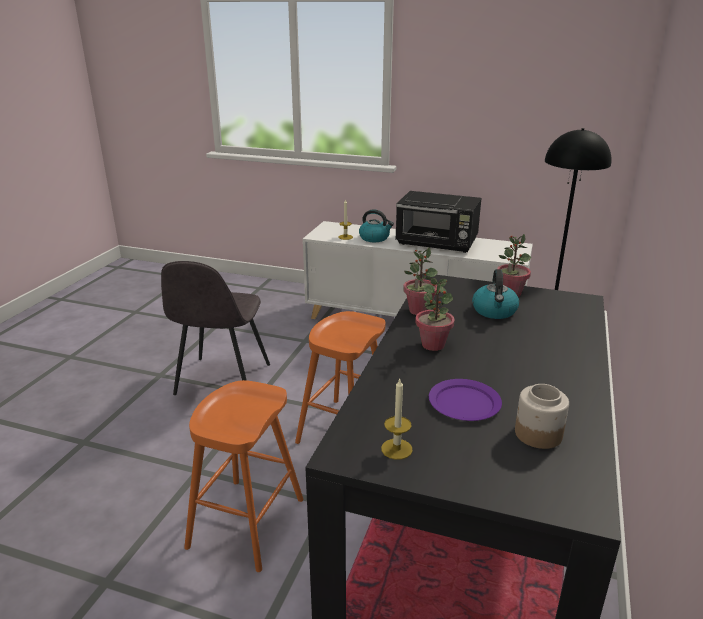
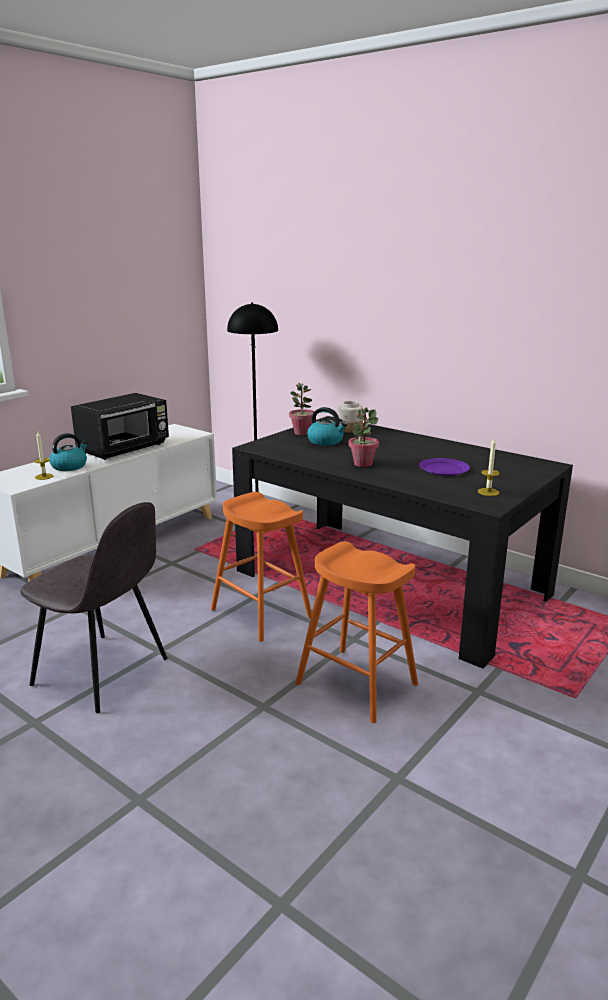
camera: 70 degrees left, 5 degrees down
potted plant [403,248,438,315] -> none
jar [515,384,569,449] -> jar moved to [338,401,363,433]

